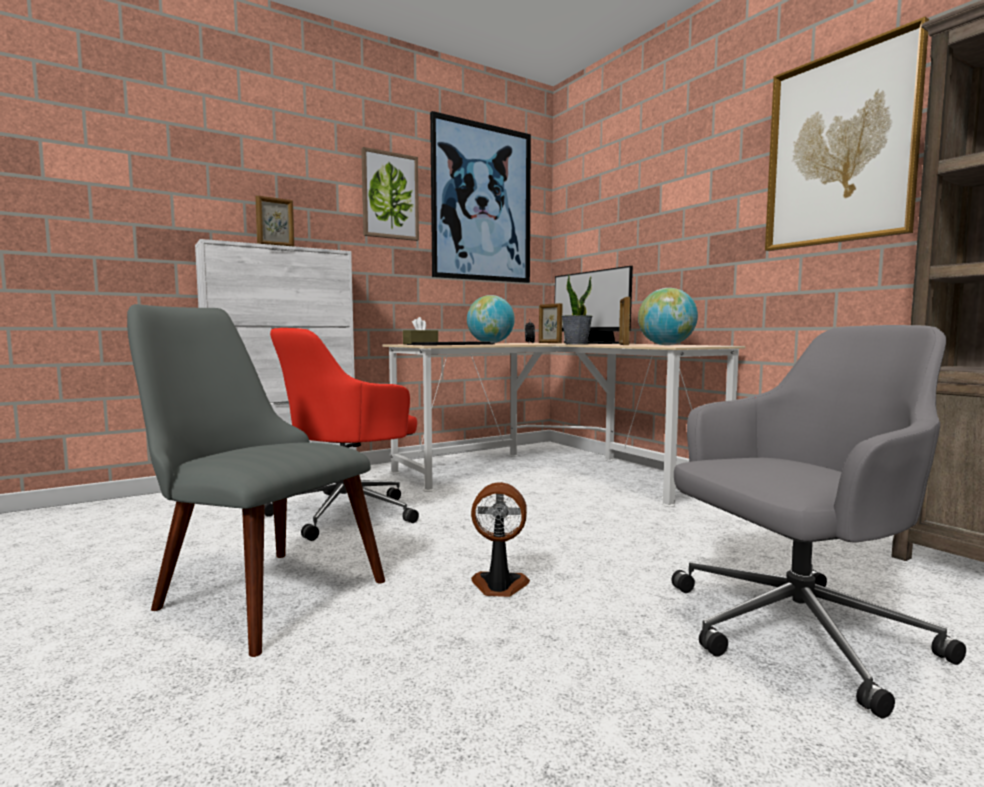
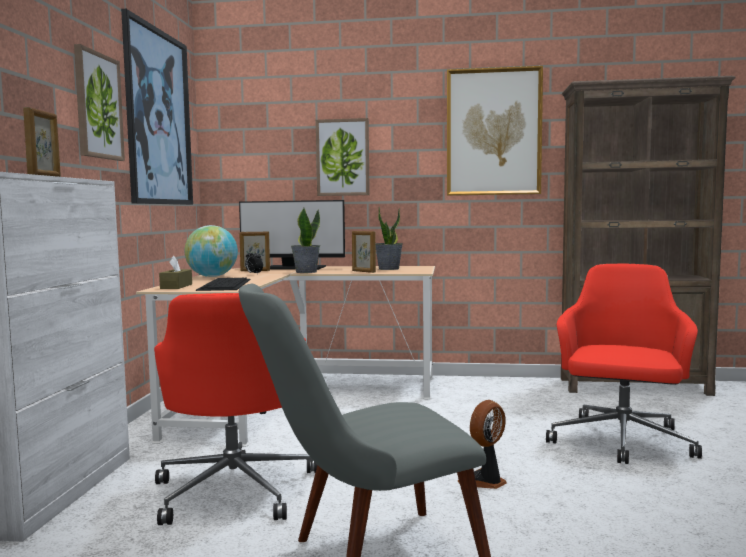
camera: 50 degrees left, 0 degrees up
globe [638,288,698,345] -> potted plant [376,207,403,270]
grey office chair [671,325,966,719] -> red office chair [546,264,702,464]
none -> picture [316,118,370,196]

